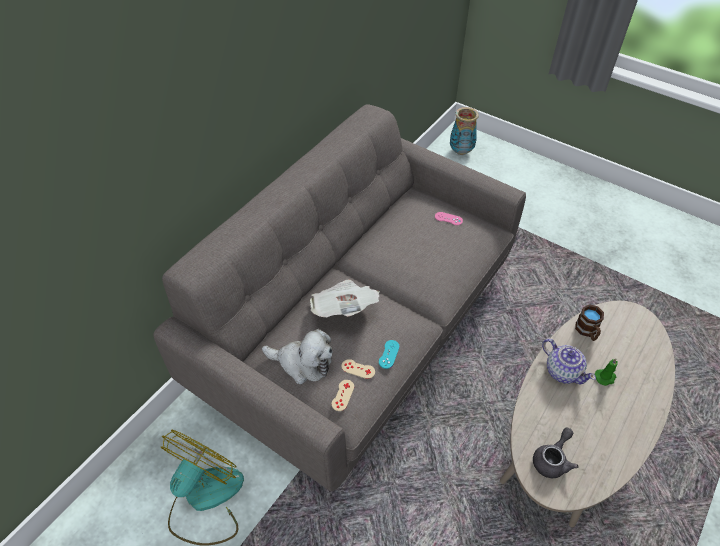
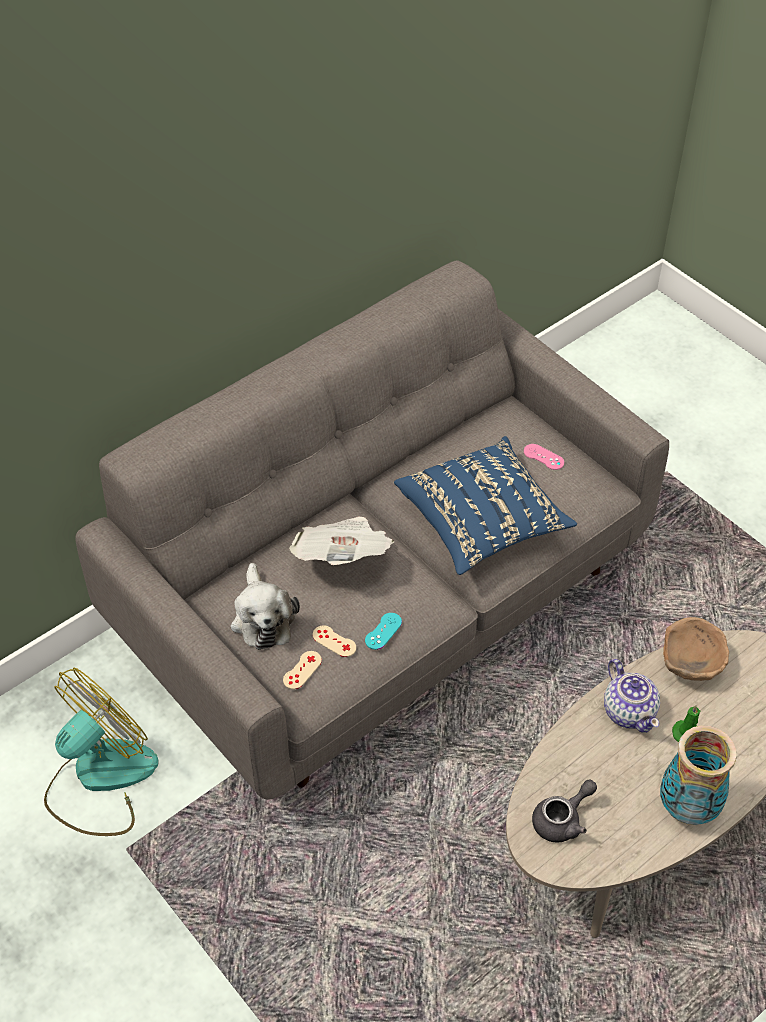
camera: 15 degrees right, 0 degrees up
plush toy [262,329,333,385] -> plush toy turned 45 degrees clockwise [231,563,300,650]
vase [450,107,479,155] -> vase moved to [660,725,737,825]
brown mug [575,304,604,341] -> brown bowl [663,617,729,681]
none -> blue pillow [394,436,577,575]

